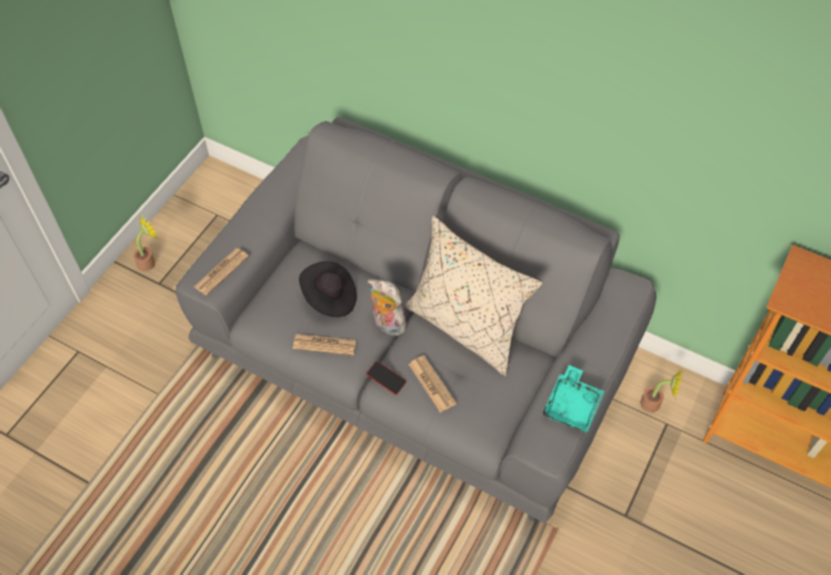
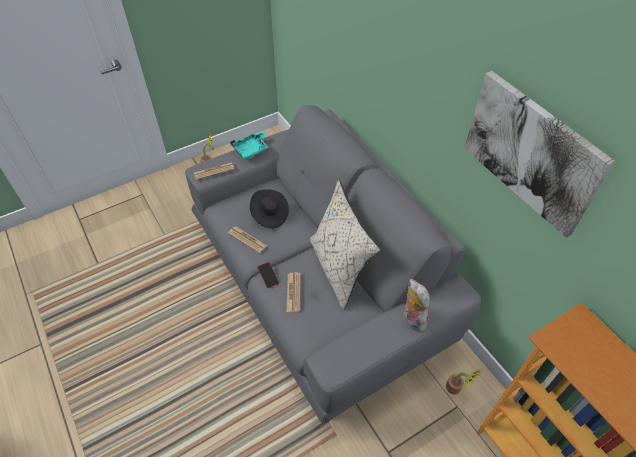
camera: 30 degrees right, 5 degrees down
plush toy [367,279,411,336] -> plush toy moved to [404,279,430,331]
turquoise tray [543,365,605,433] -> turquoise tray moved to [230,131,268,160]
none -> picture [464,71,615,238]

